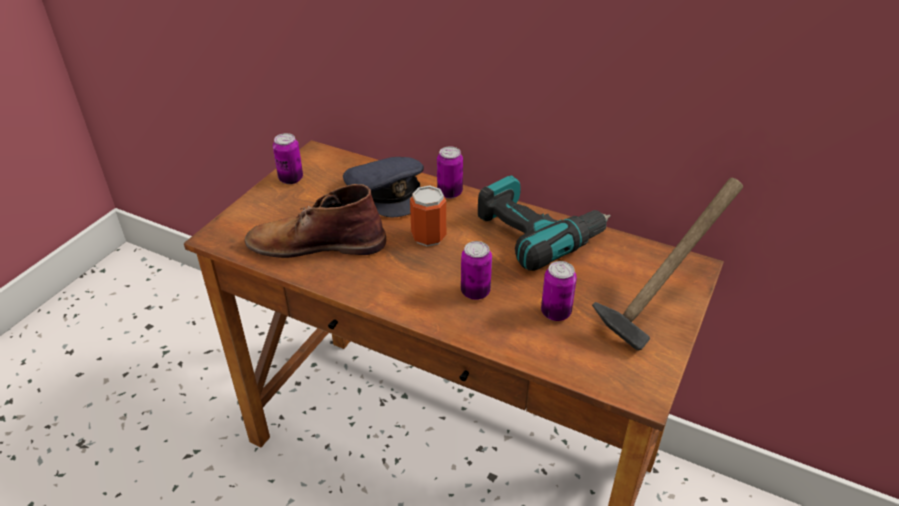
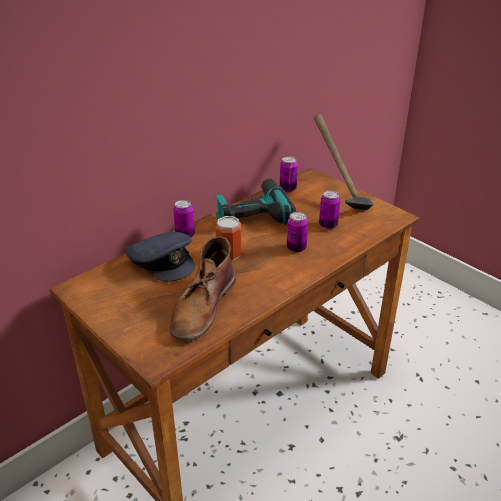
camera: 70 degrees left, 5 degrees down
can [273,133,303,184] -> can moved to [280,156,298,192]
grey cap [343,157,424,217] -> grey cap turned 60 degrees clockwise [125,232,195,282]

